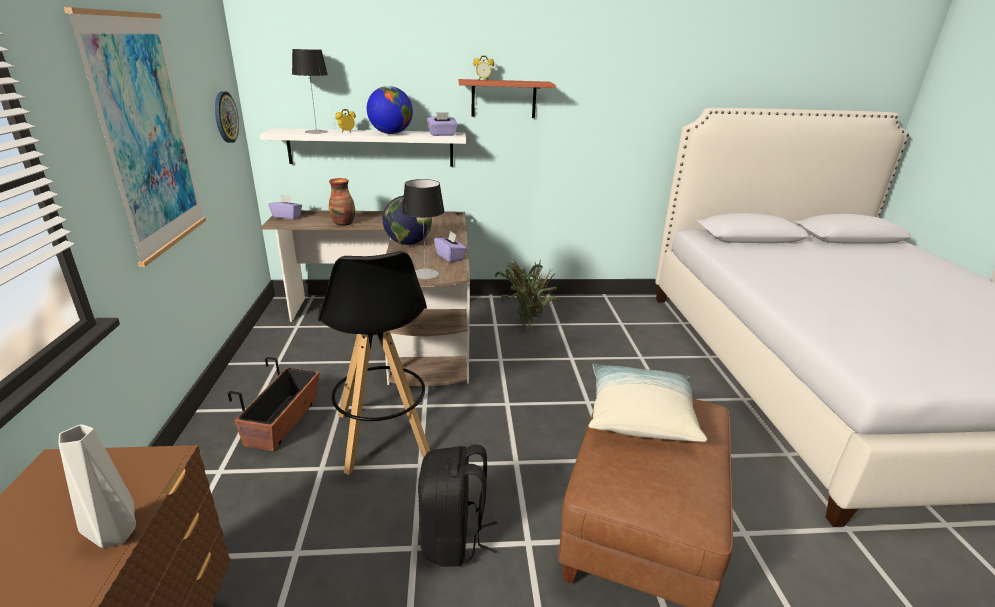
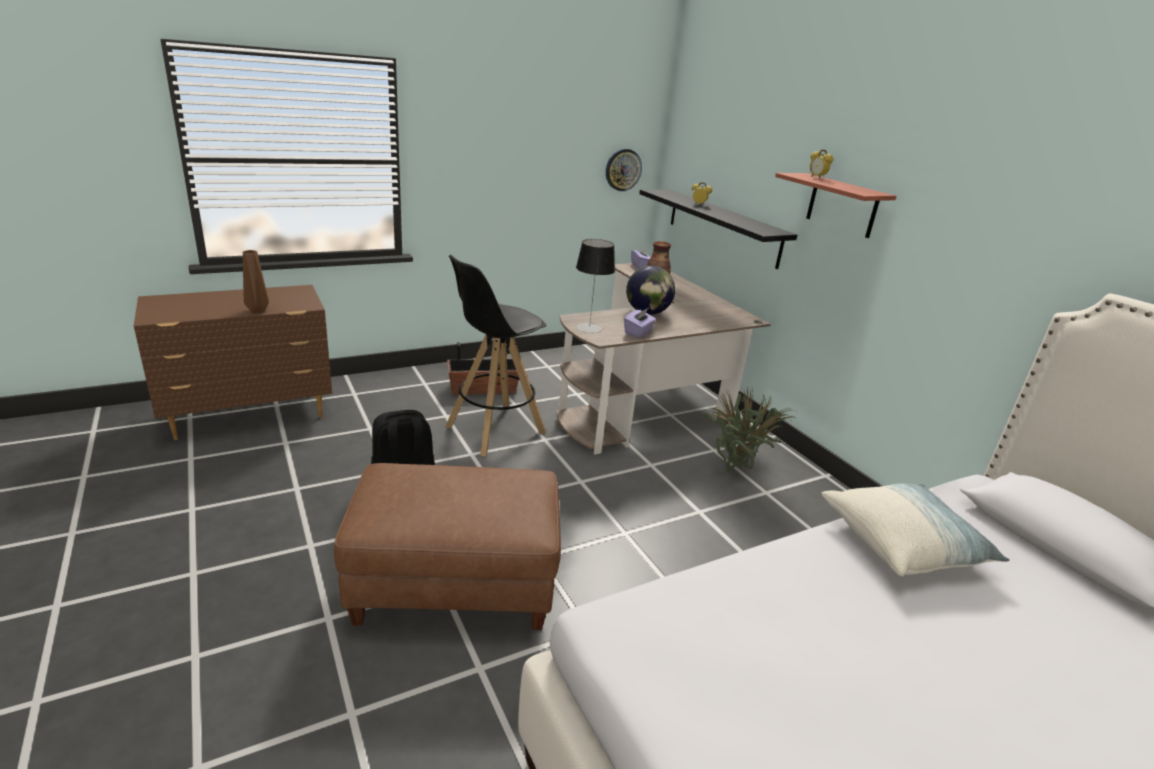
camera: 65 degrees right, 0 degrees up
grey vase [59,424,136,548] -> brown vase [243,250,269,313]
picture [64,7,206,267] -> none
white shelf [259,128,467,166] -> black shelf [639,189,797,269]
table lamp [292,49,328,134] -> none
globe [367,86,413,134] -> none
purple tissue box [427,112,458,136] -> none
pillow [589,364,707,442] -> pillow moved to [821,483,1010,576]

